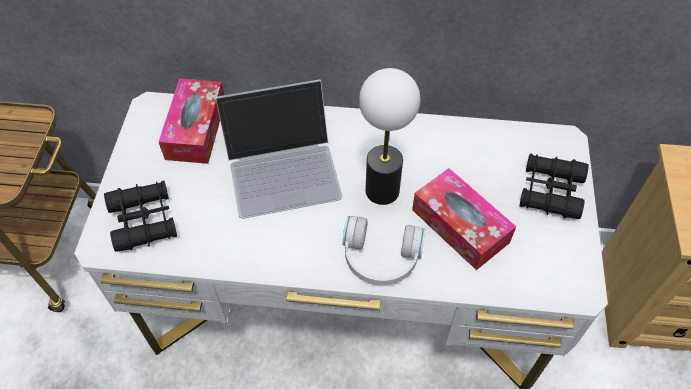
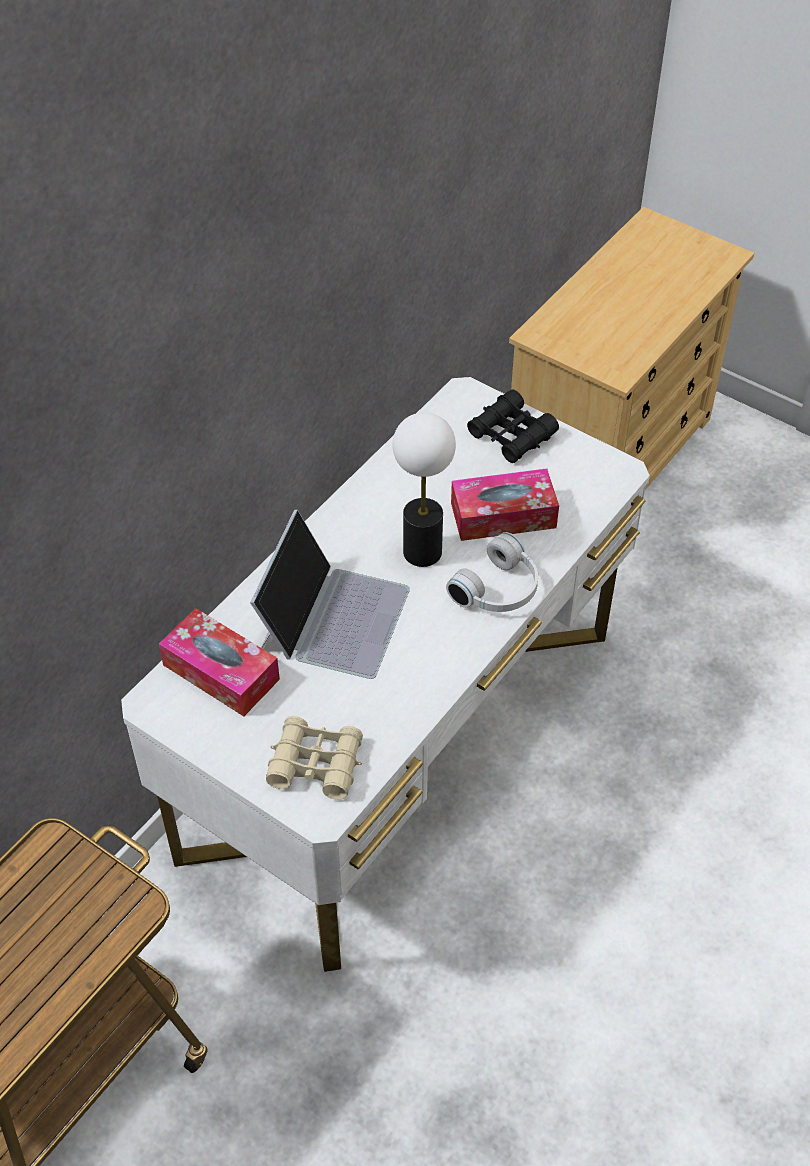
camera: 60 degrees left, 5 degrees down
black binoculars [104,181,177,252] -> beige binoculars [266,716,363,800]

